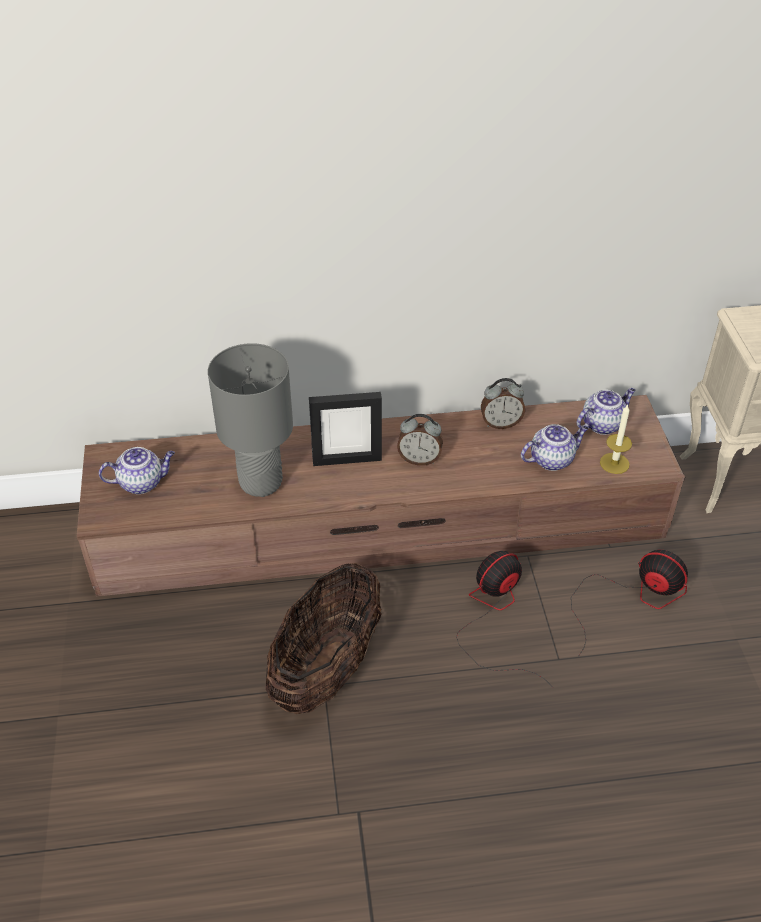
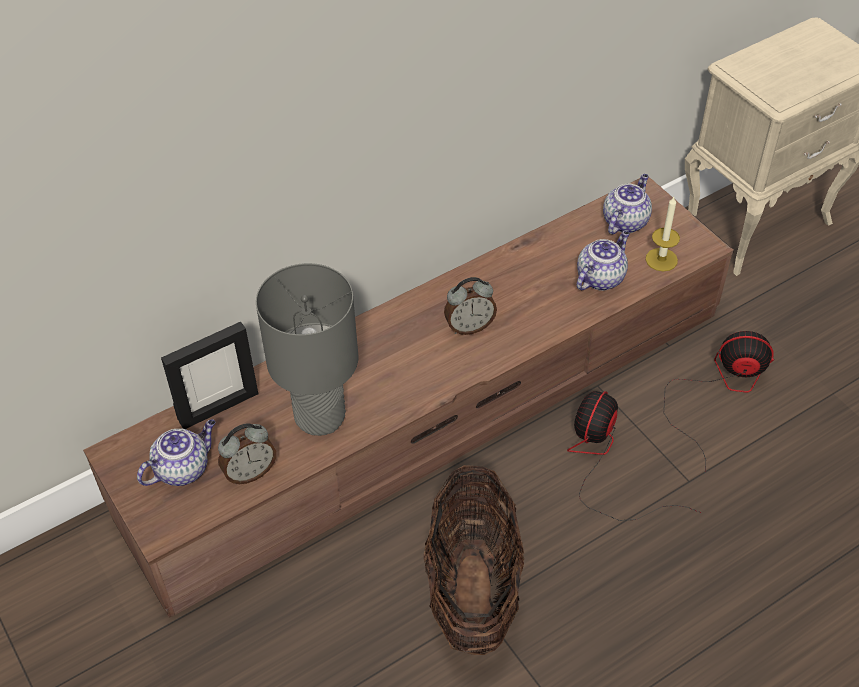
camera: 25 degrees left, 5 degrees up
picture frame [309,392,382,466] -> picture frame moved to [161,322,258,429]
alarm clock [481,378,525,429] -> alarm clock moved to [218,423,276,484]

